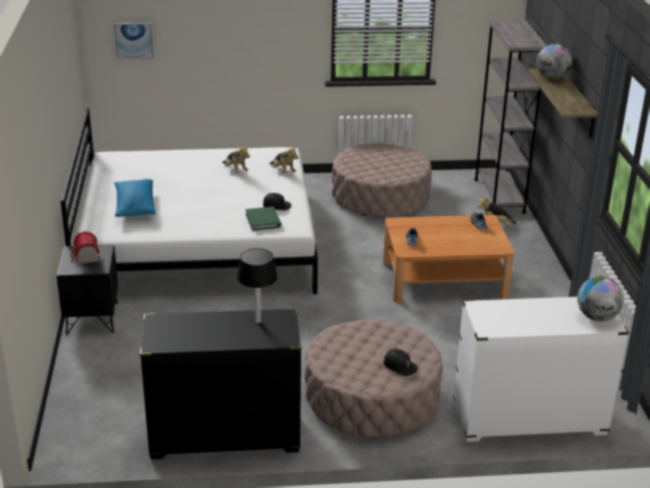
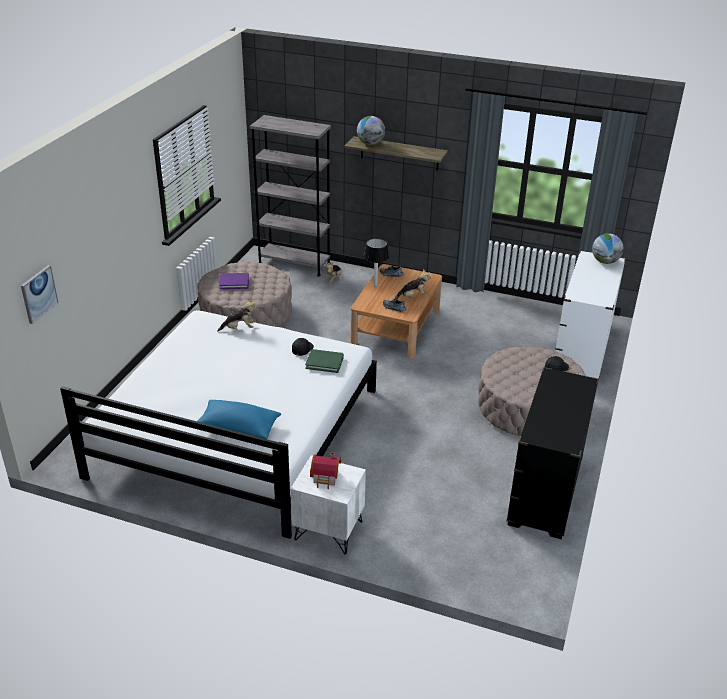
camera: 65 degrees left, 5 degrees up
black nightstand [56,245,118,334] -> white nightstand [290,455,366,554]
plush toy [222,144,250,173] -> plush toy moved to [394,269,431,299]
table lamp [237,248,277,323] -> table lamp moved to [364,238,389,287]
none -> purple book [219,273,249,289]

